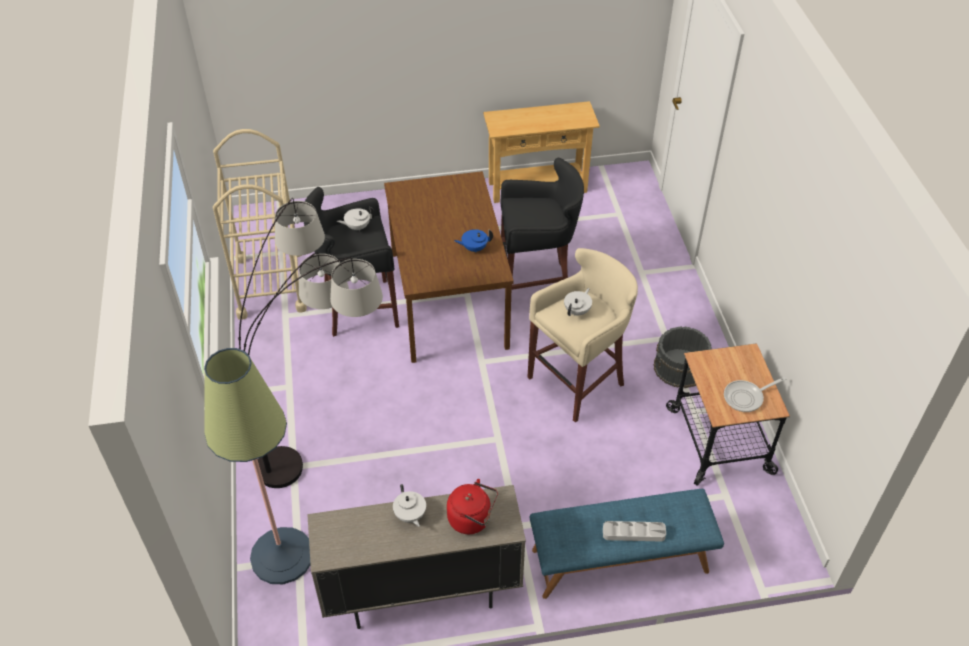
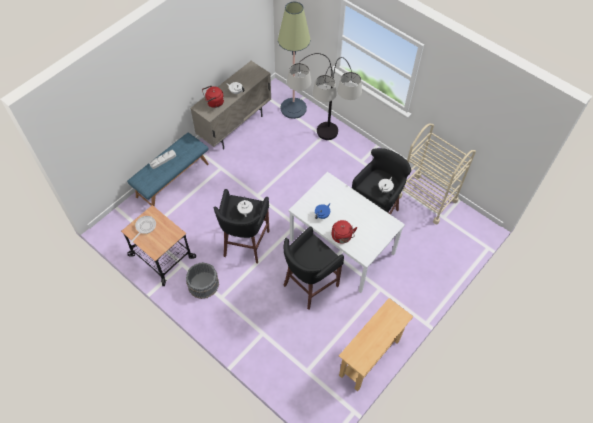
camera: 140 degrees right, 10 degrees up
brown dining table [384,171,514,363] -> white dining table [288,172,405,293]
beige stool [527,248,638,422] -> black stool [214,189,269,263]
none -> red kettle [331,220,357,244]

